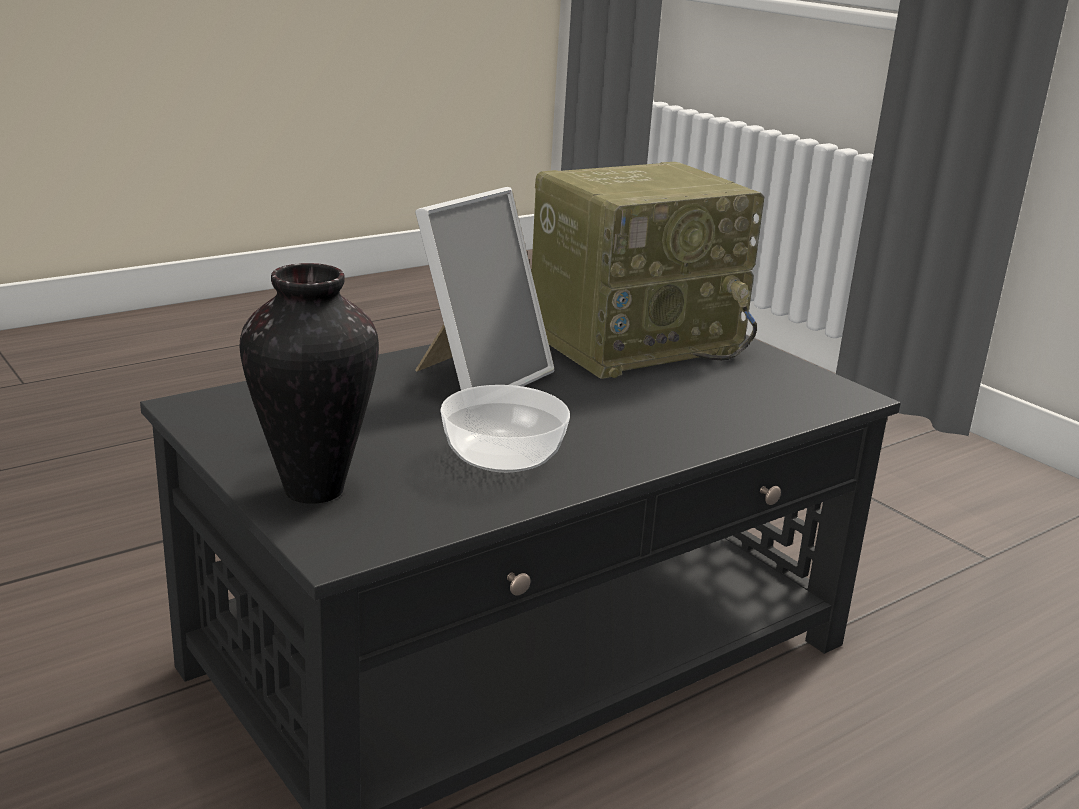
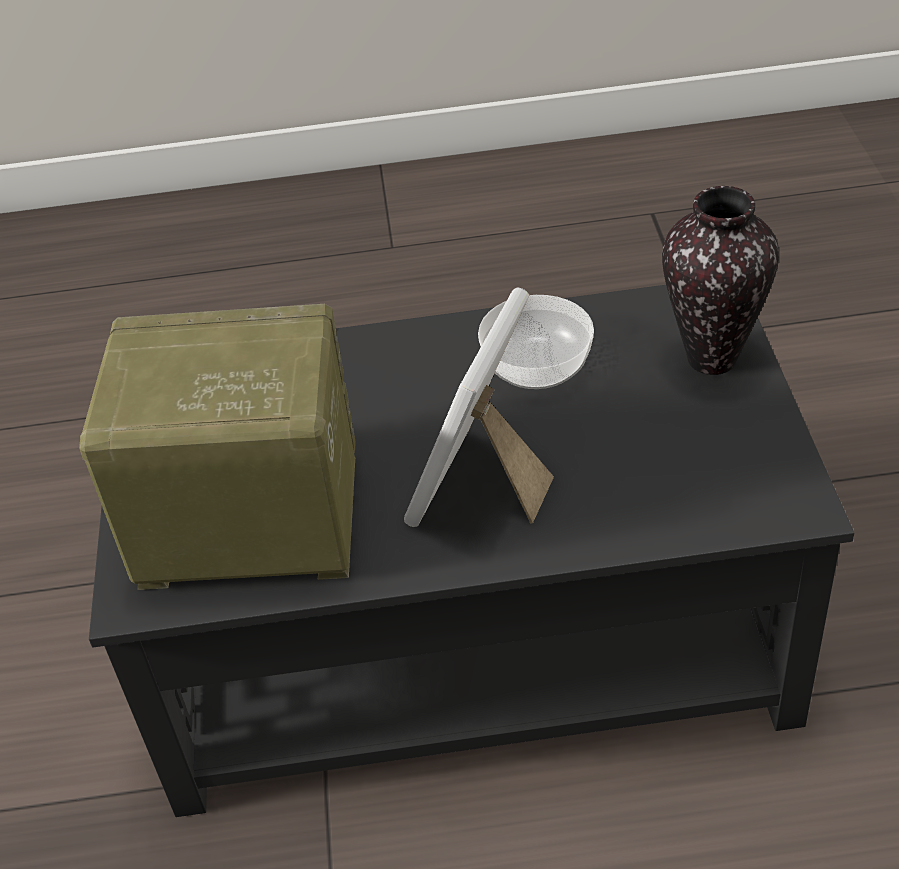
camera: 145 degrees left, 20 degrees up
picture frame [415,187,554,390] -> picture frame turned 45 degrees counterclockwise [404,287,554,527]

